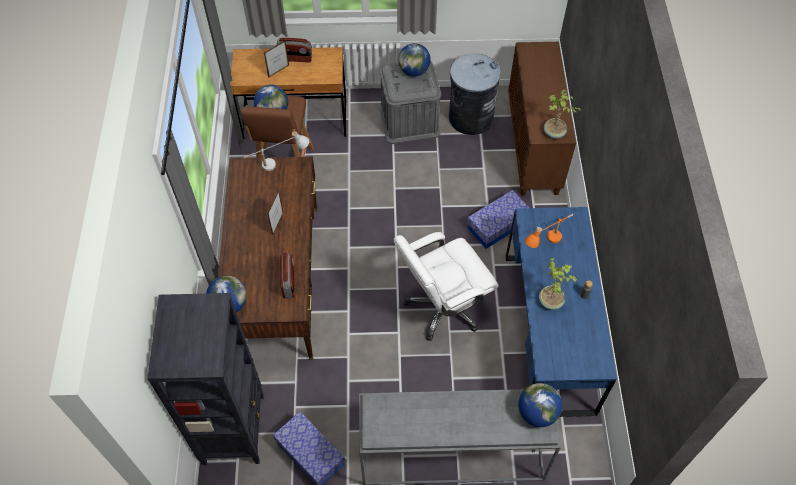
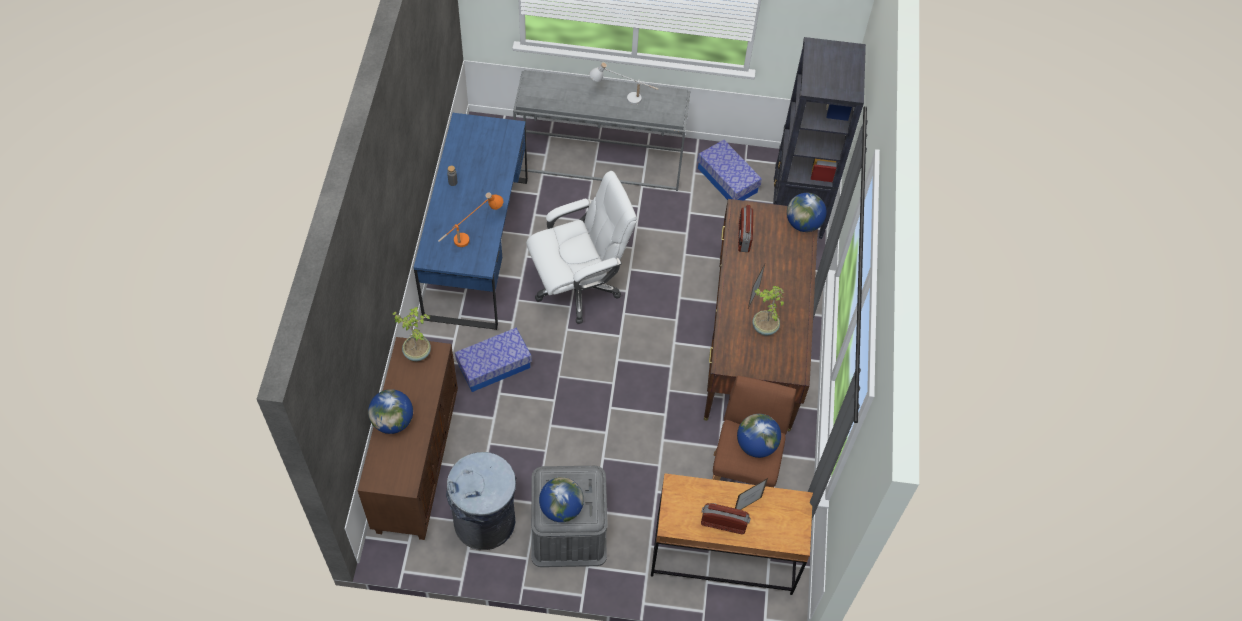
camera: 175 degrees left, 0 degrees up
white table lamp [244,131,309,171] -> white table lamp moved to [589,62,658,105]
globe [518,383,562,427] -> globe moved to [368,389,413,434]
potted plant [539,258,578,310] -> potted plant moved to [753,286,784,336]

